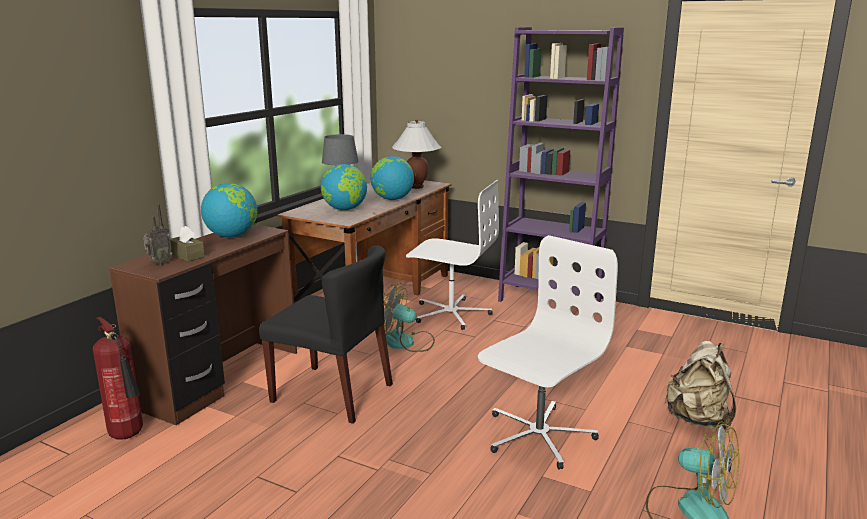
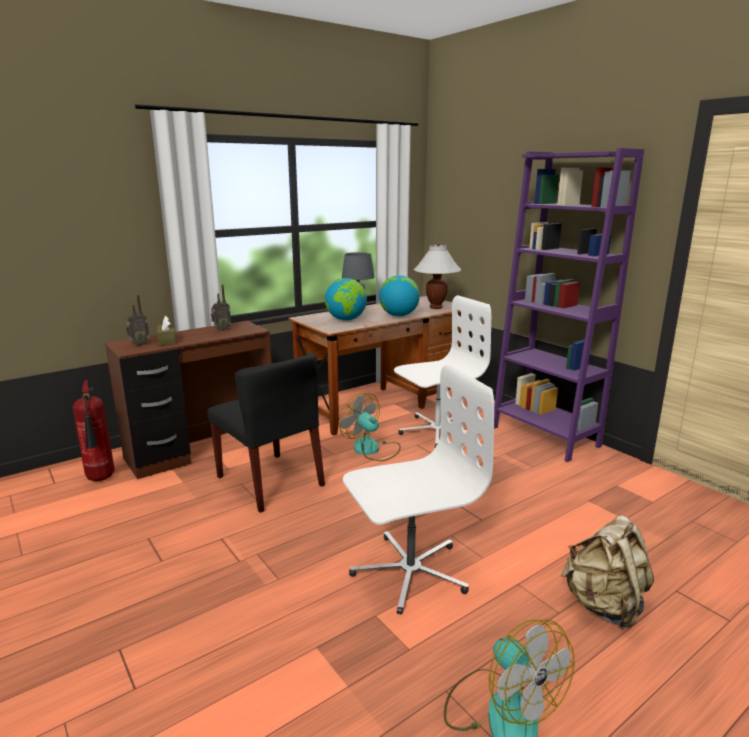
camera: 25 degrees right, 0 degrees up
globe [201,183,257,237] -> radio [211,284,231,331]
white office chair [406,180,499,330] -> white office chair turned 75 degrees counterclockwise [394,295,491,448]

